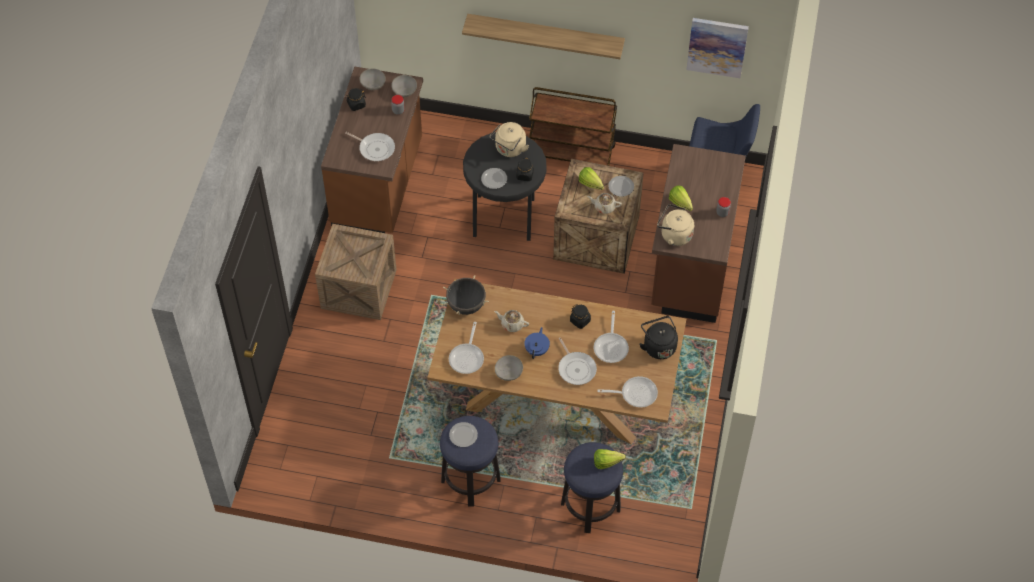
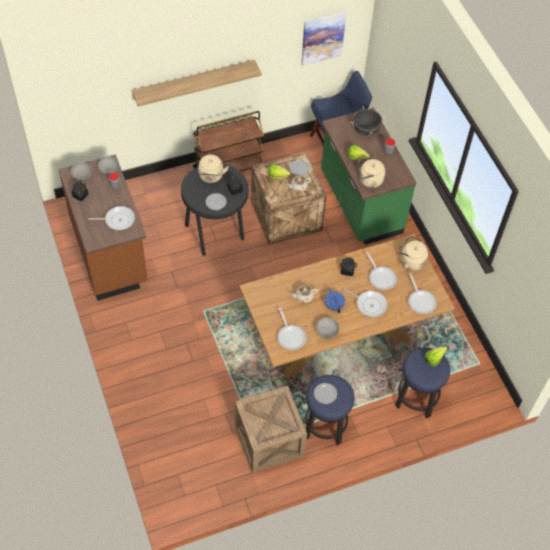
camera: 35 degrees left, 0 degrees up
crate [315,224,397,320] -> crate moved to [235,386,307,473]
black cooking pot [443,275,489,315] -> black cooking pot moved to [350,106,385,135]
frying pan [597,376,658,407] -> frying pan turned 105 degrees clockwise [408,273,437,314]
black kettle [640,316,678,359] -> beige kettle [398,236,428,270]
brown counter [651,144,746,323] -> green counter [321,108,416,245]

